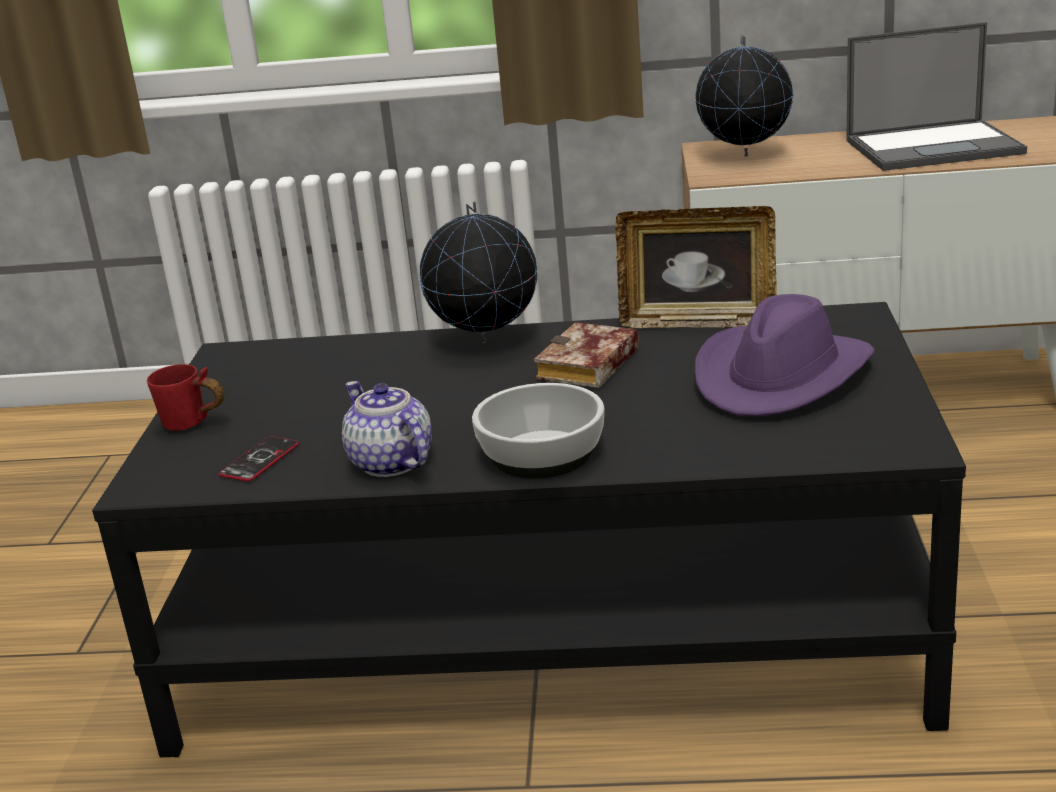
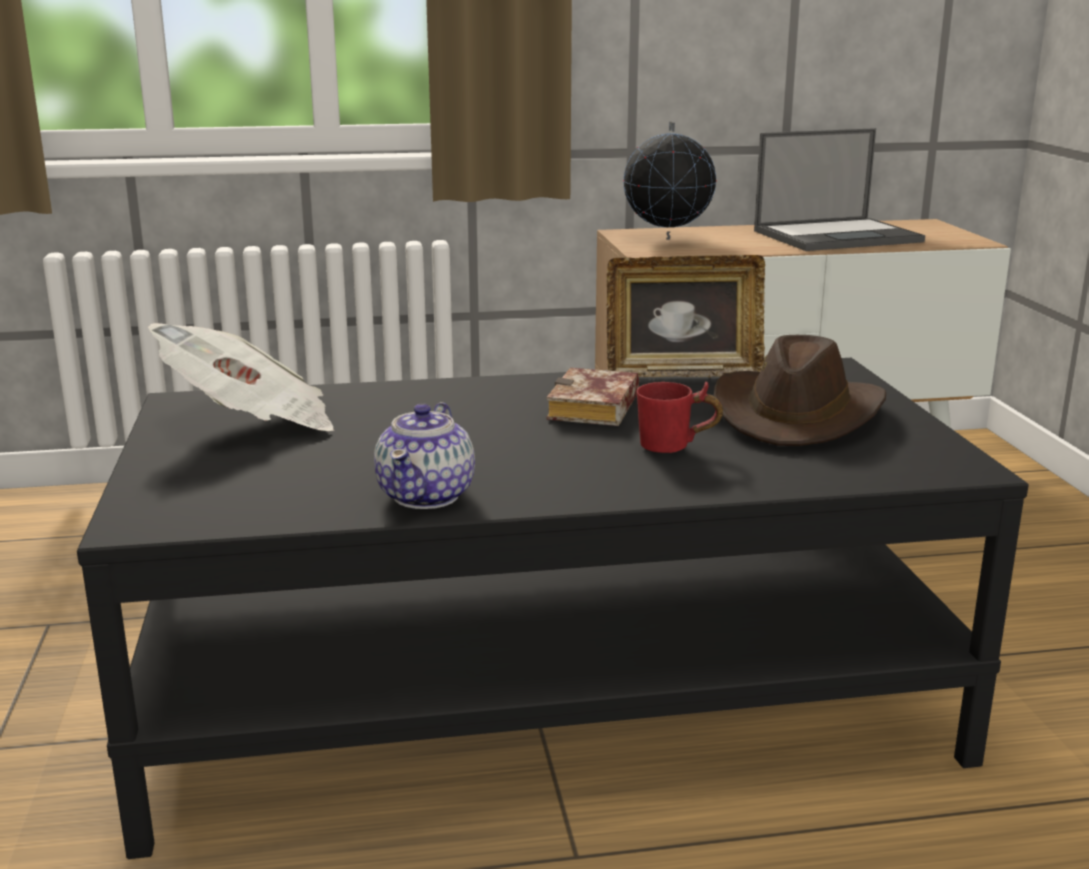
camera: 15 degrees left, 5 degrees down
red mug [147,364,224,431] -> red mug moved to [637,382,723,453]
phone [219,436,299,482] -> none
teapot [342,381,432,477] -> teapot turned 120 degrees counterclockwise [374,402,475,509]
globe [419,201,537,344] -> none
bowl [472,383,605,478] -> none
purple hat [695,294,875,416] -> brown hat [713,335,886,446]
none -> newspaper [148,323,334,431]

